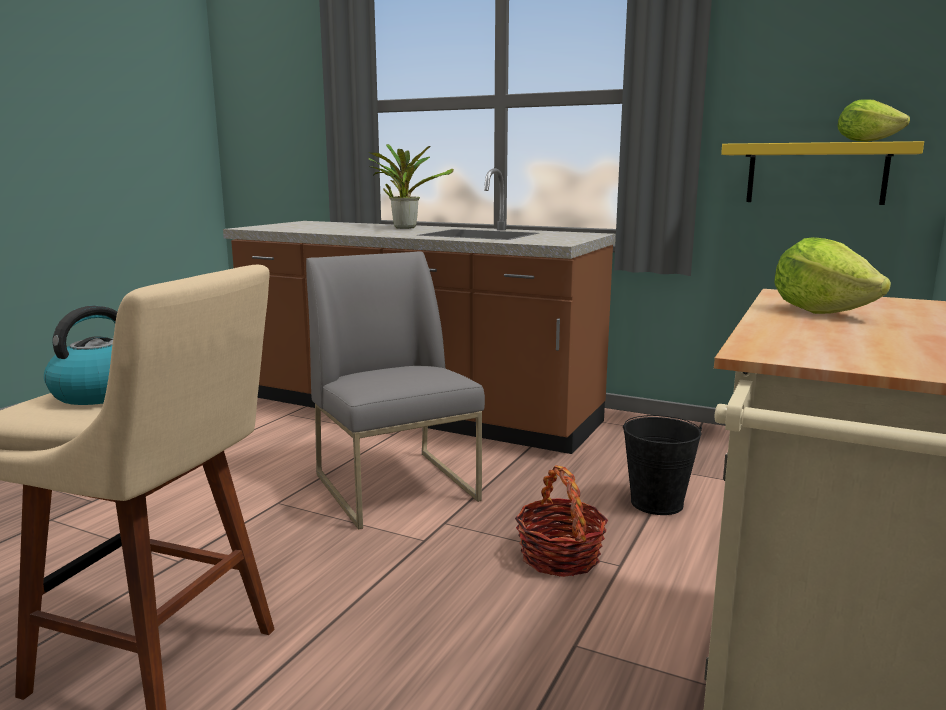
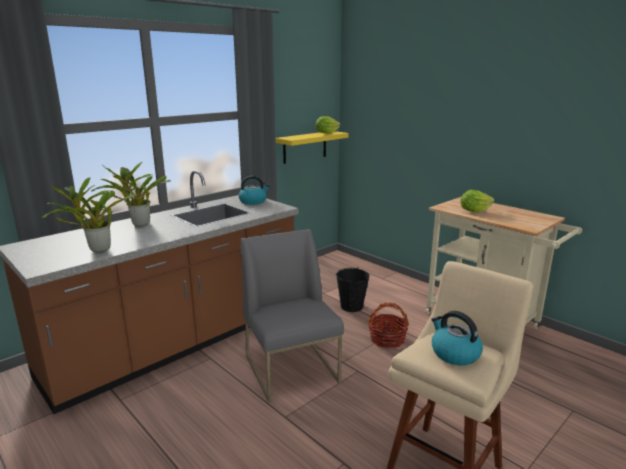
camera: 70 degrees left, 5 degrees up
grey chair [306,251,485,529] -> grey chair turned 75 degrees clockwise [241,229,344,402]
none -> potted plant [42,177,137,252]
none -> kettle [239,176,270,205]

